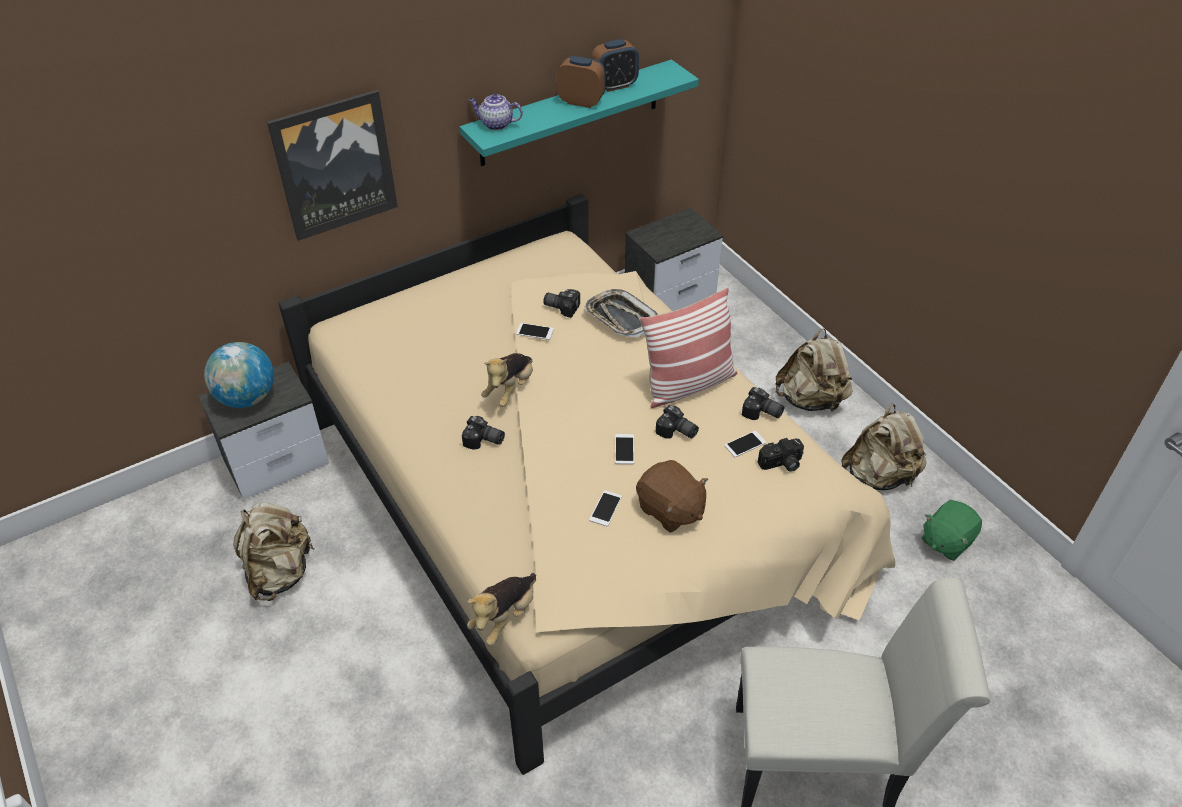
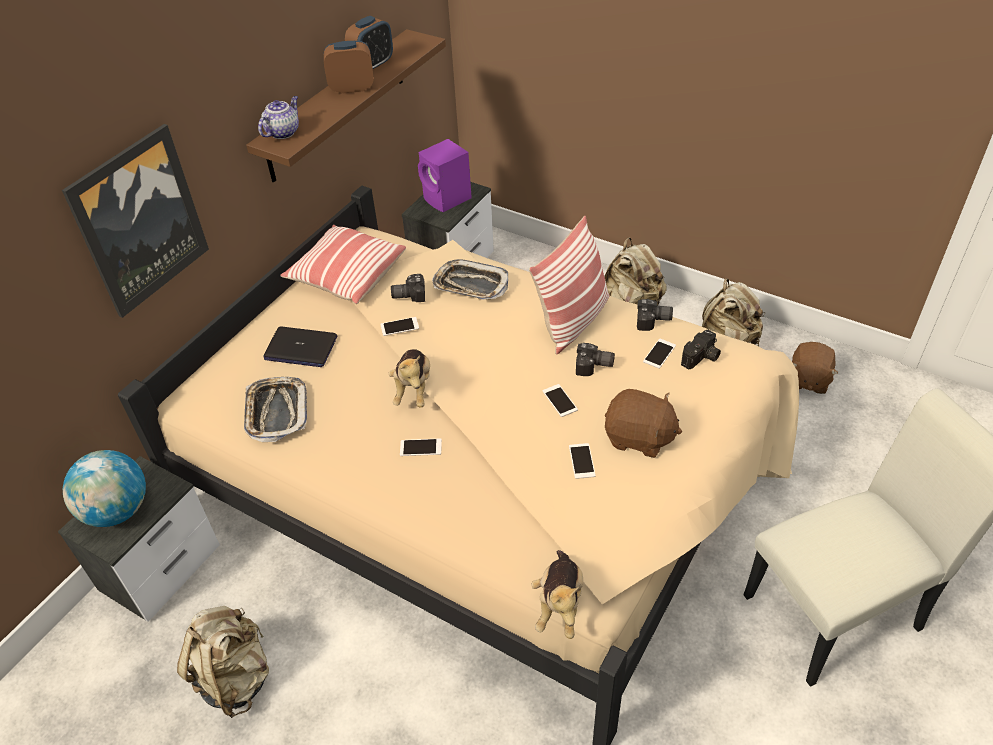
camera: 25 degrees left, 0 degrees up
turquoise shelf [460,60,699,166] -> brown shelf [246,29,446,183]
camera [462,416,505,450] -> phone [400,438,442,456]
teapot [469,94,523,130] -> teapot turned 135 degrees clockwise [258,96,299,139]
green plush toy [921,500,982,561] -> brown plush toy [792,342,838,394]
none -> tray [244,377,307,442]
none -> laptop [263,327,337,367]
none -> pillow [280,225,406,304]
none -> purple speaker [418,139,472,212]

